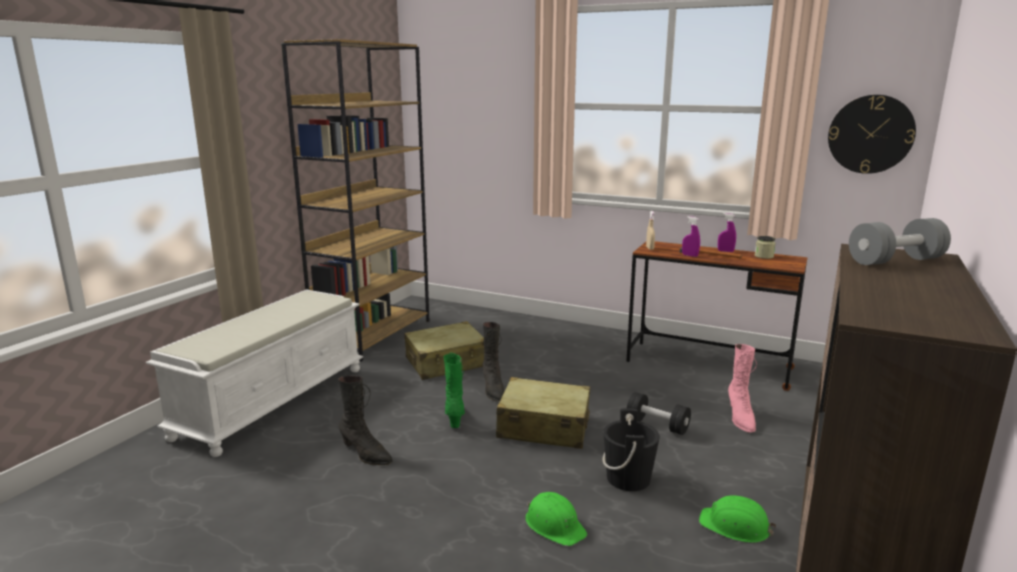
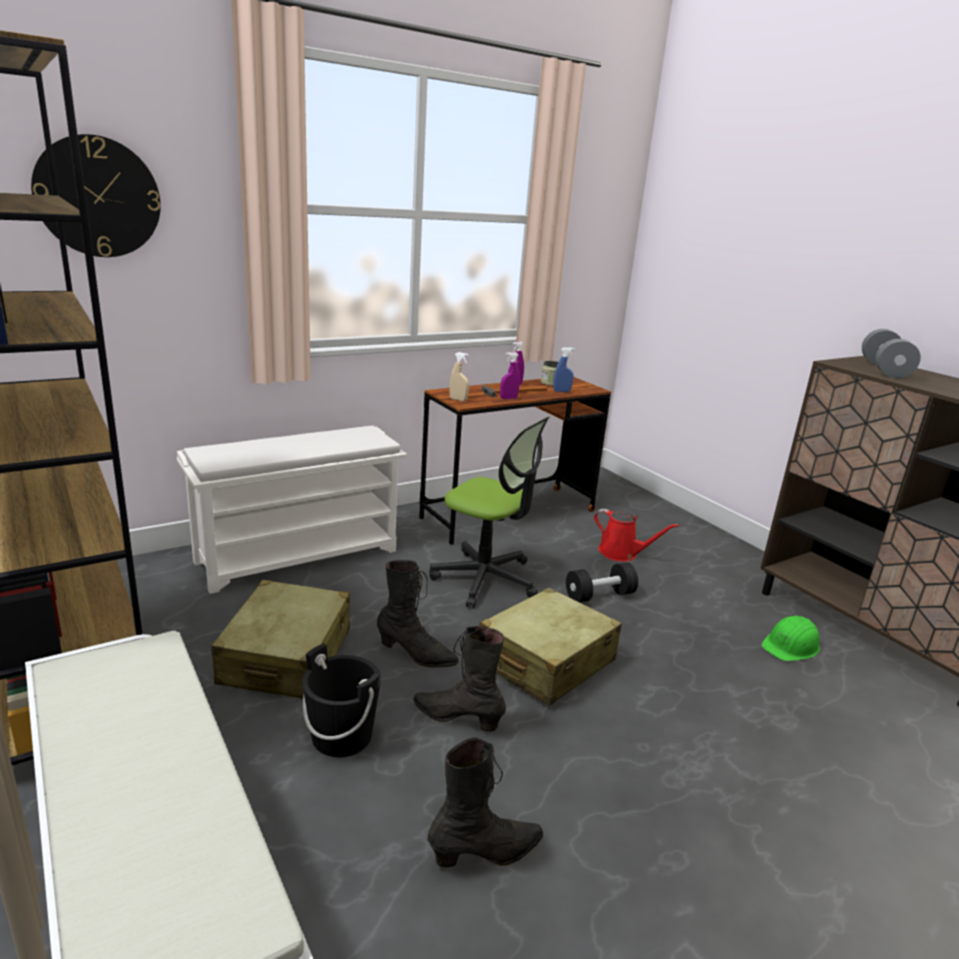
camera: 60 degrees left, 5 degrees up
green boot [444,352,465,428] -> black boot [413,626,506,732]
green hard hat [525,492,587,546] -> none
black bucket [602,408,660,491] -> black bucket moved to [302,643,381,757]
pink boot [728,344,757,433] -> red watering can [594,509,679,562]
wall clock [828,95,916,174] -> wall clock moved to [31,134,161,257]
none -> white shoe rack [177,425,407,594]
none -> office chair [429,416,549,608]
none -> blue spray bottle [553,347,575,392]

